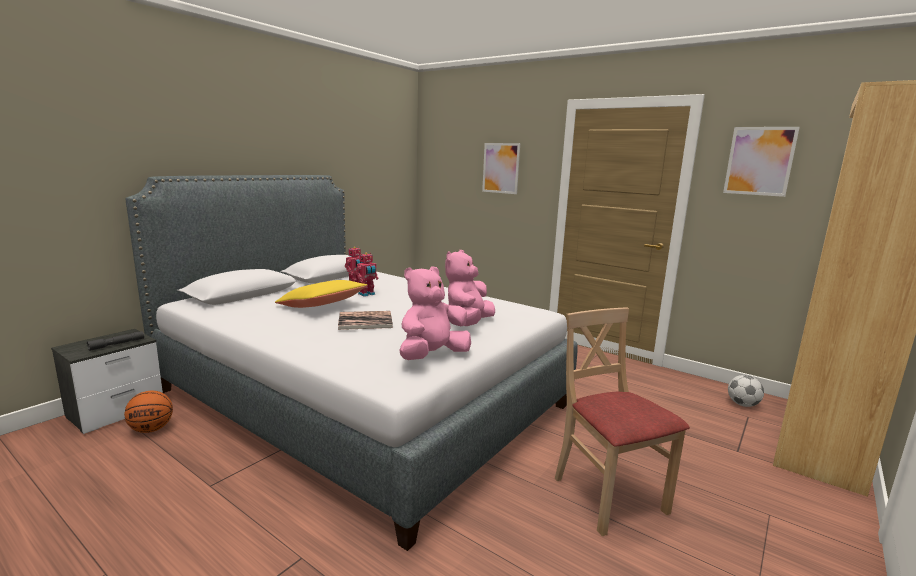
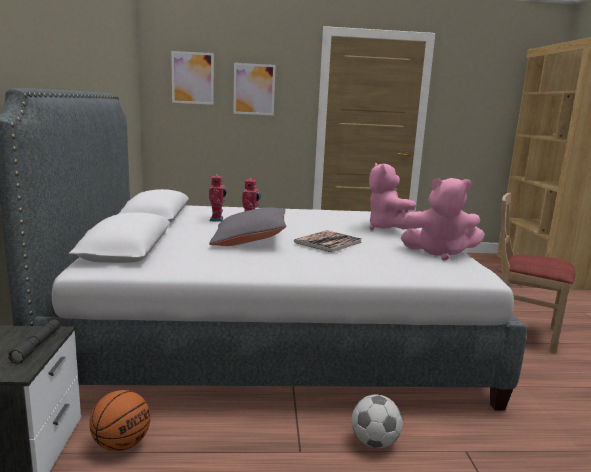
camera: 40 degrees left, 0 degrees up
yellow pillow [275,280,367,308] -> grey pillow [209,207,286,246]
pink plush toy [399,266,471,360] -> pink plush toy turned 90 degrees counterclockwise [401,178,485,261]
picture [723,127,800,197] -> picture moved to [171,51,214,105]
football [728,375,764,407] -> football moved to [352,395,403,448]

